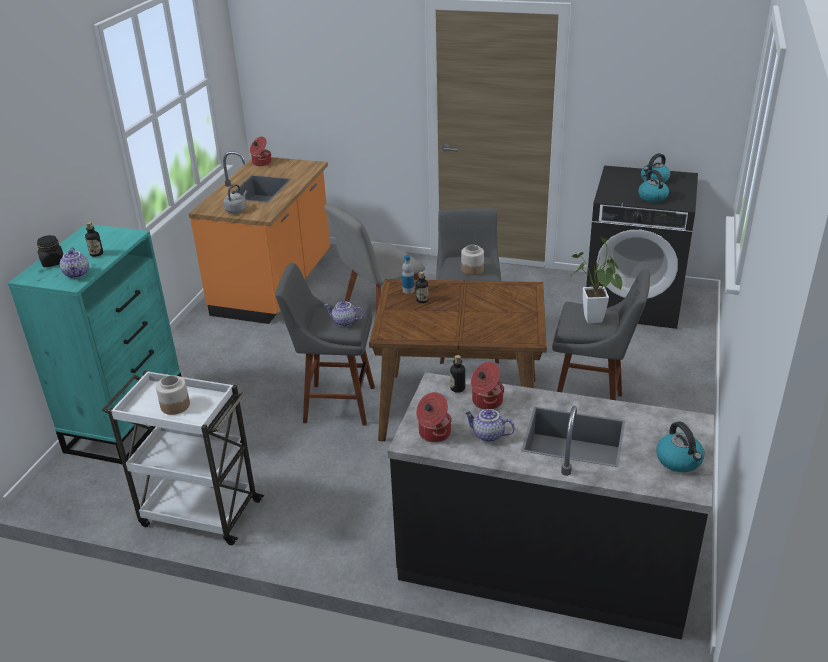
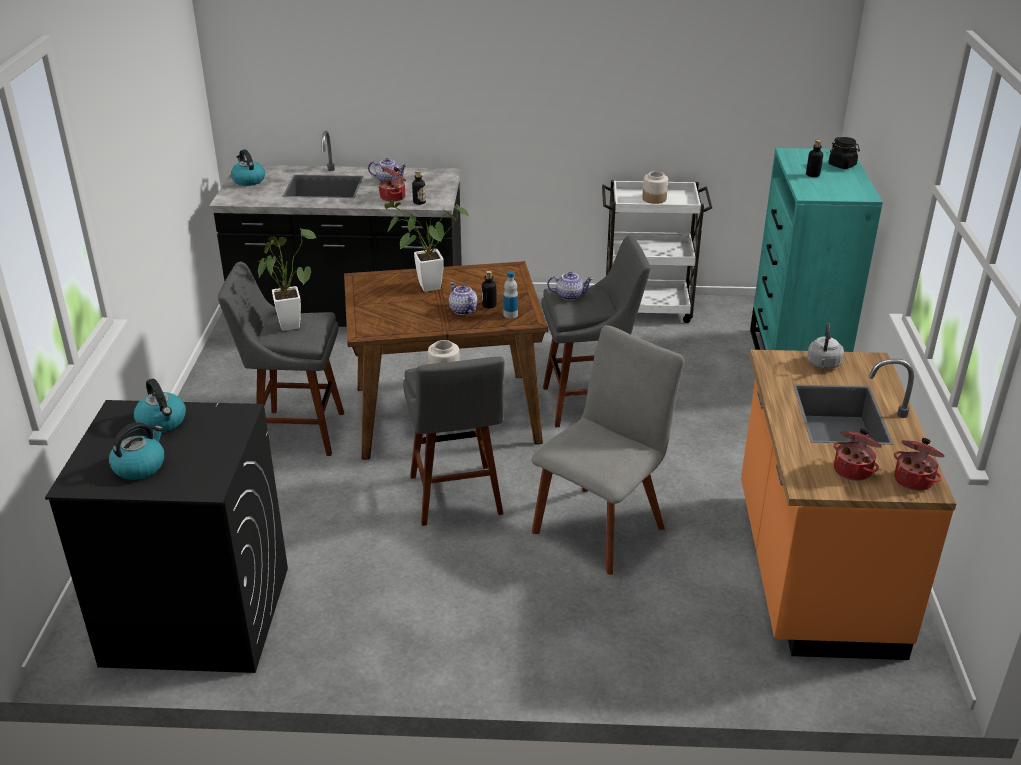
camera: 165 degrees right, 0 degrees up
teapot [60,247,89,278] -> teapot moved to [449,282,478,315]
cooking pot [416,392,452,442] -> cooking pot moved to [833,428,882,481]
none -> potted plant [384,201,469,292]

